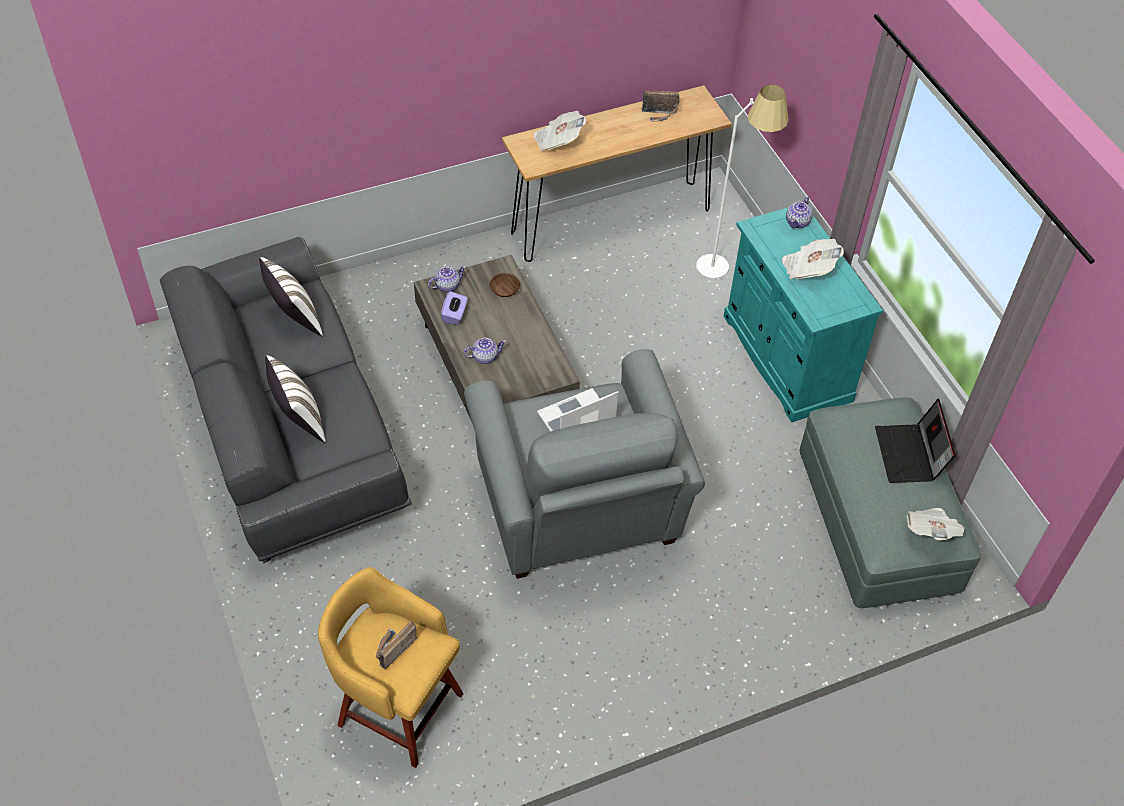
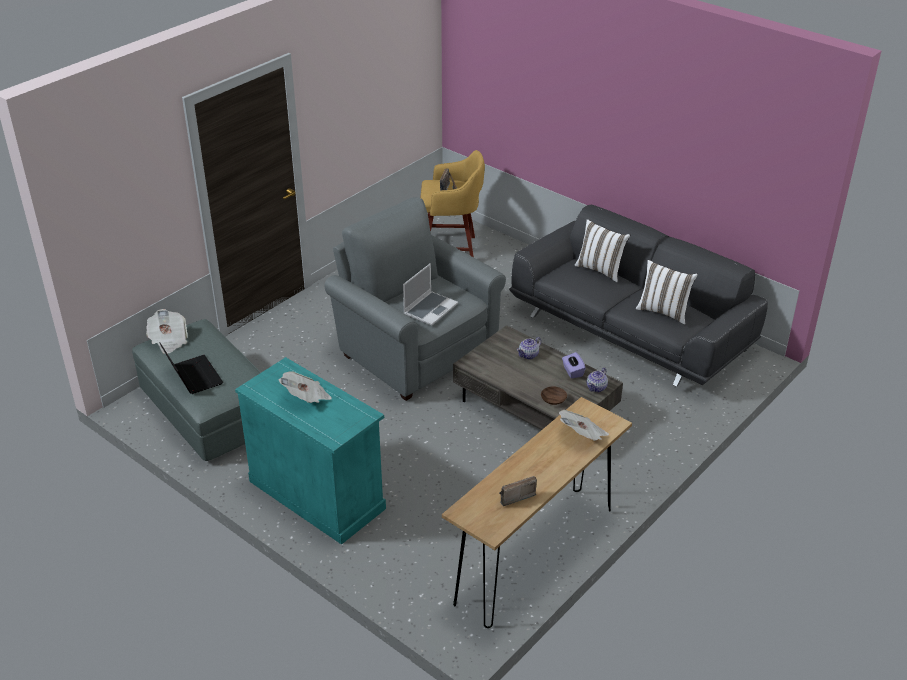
camera: 155 degrees right, 15 degrees down
white floor lamp [696,85,789,278] -> none
teapot [786,197,813,228] -> none

